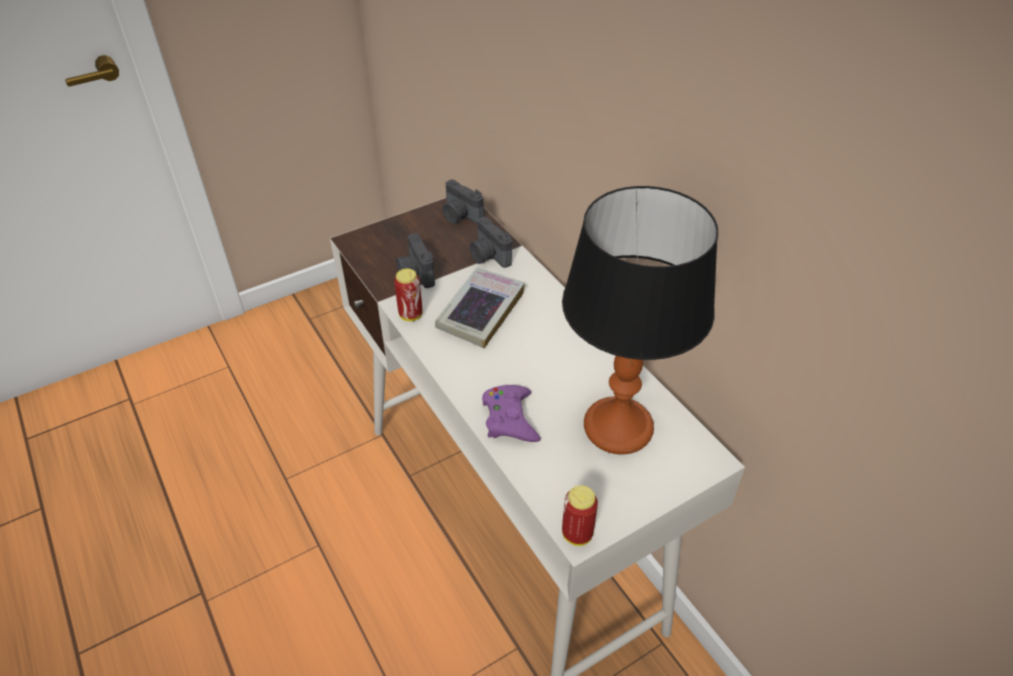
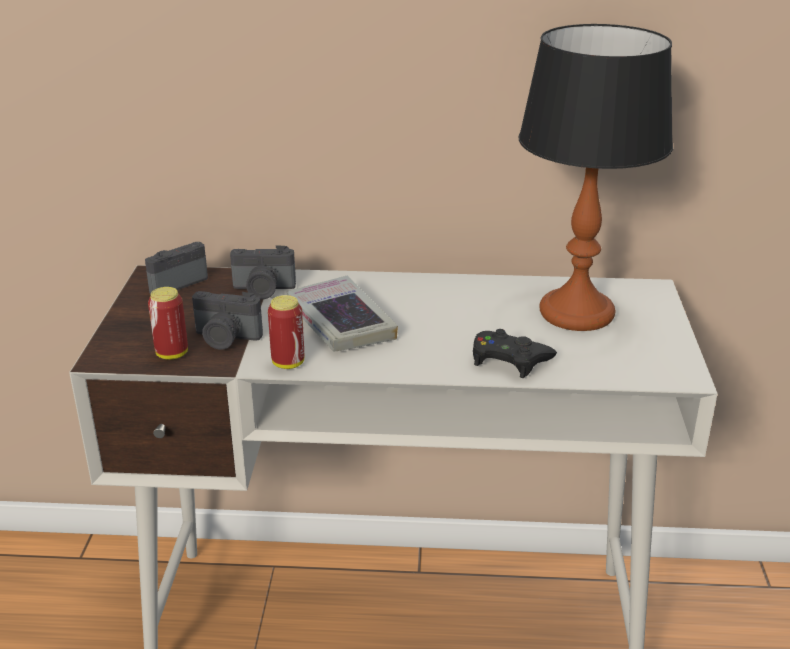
camera: 55 degrees left, 15 degrees down
camera [442,179,484,224] -> camera turned 150 degrees clockwise [145,242,208,295]
purple game controller [482,385,541,442] -> black game controller [473,329,557,378]
can [562,485,598,546] -> can moved to [148,287,188,360]

